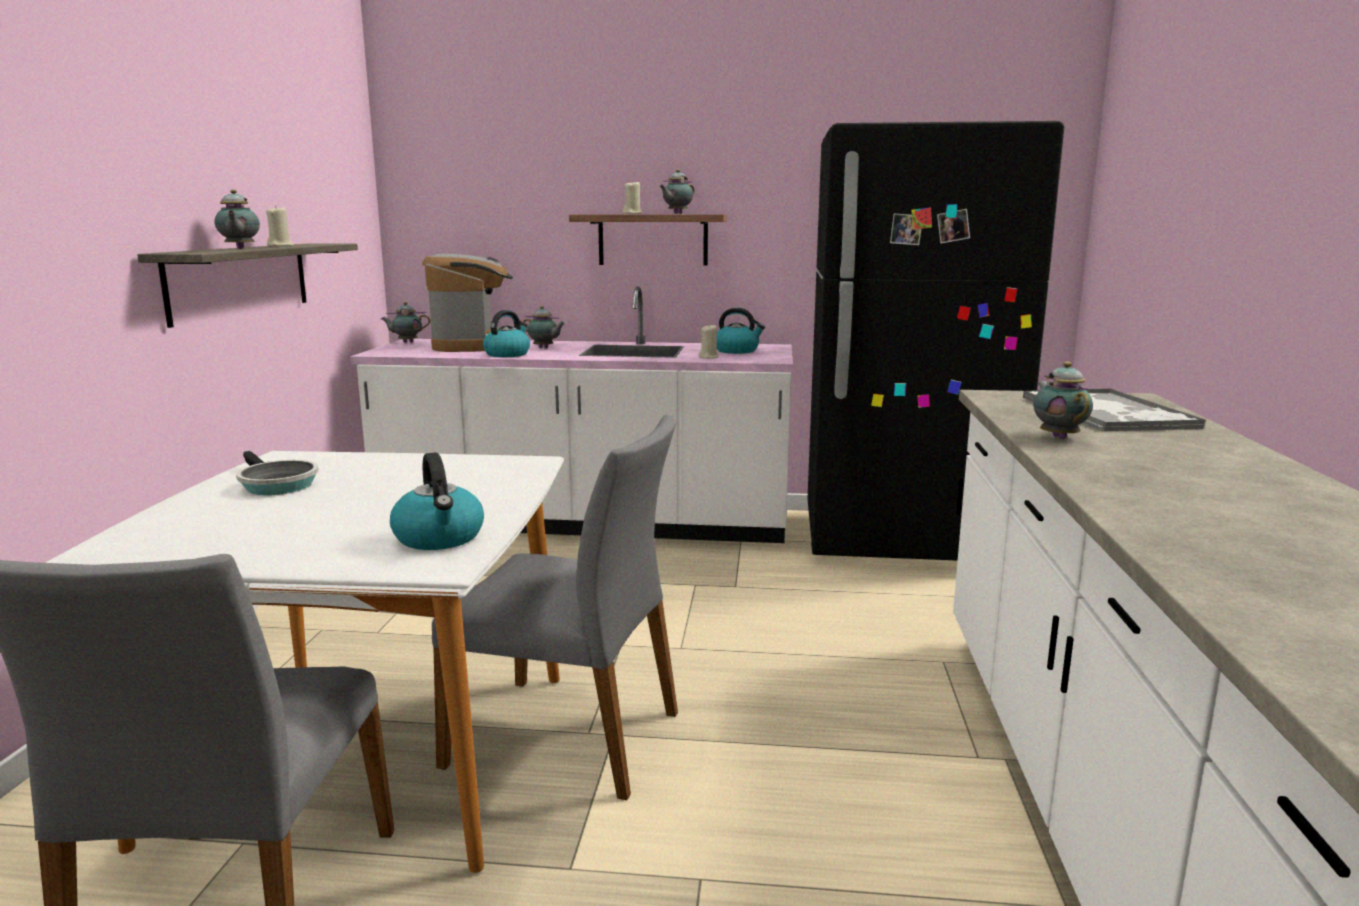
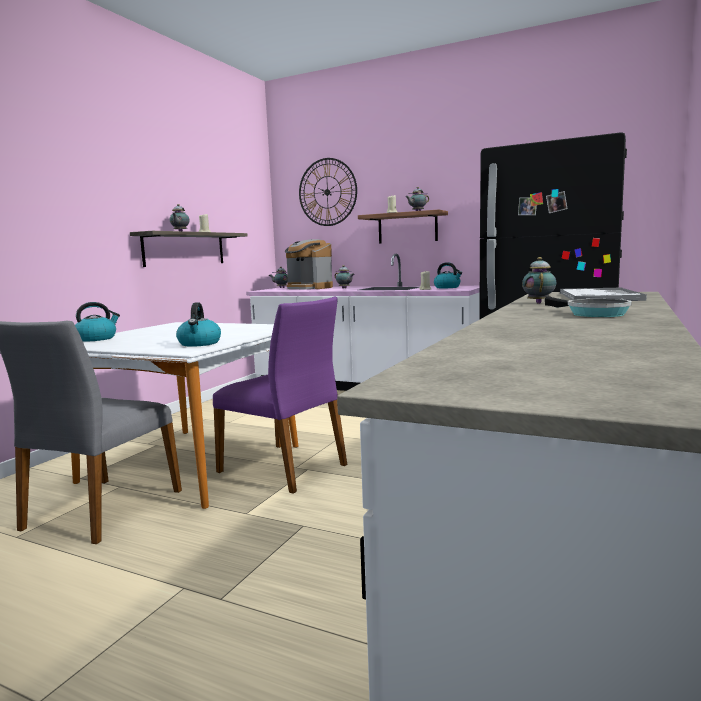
camera: 20 degrees right, 5 degrees down
frying pan [236,451,318,495] -> frying pan moved to [545,296,632,317]
coffee machine [422,254,513,352] -> coffee machine turned 120 degrees clockwise [285,239,333,290]
grey chair [432,415,678,800] -> purple chair [213,297,347,494]
kettle [483,310,530,357] -> kettle moved to [75,302,120,341]
none -> wall clock [299,158,357,226]

